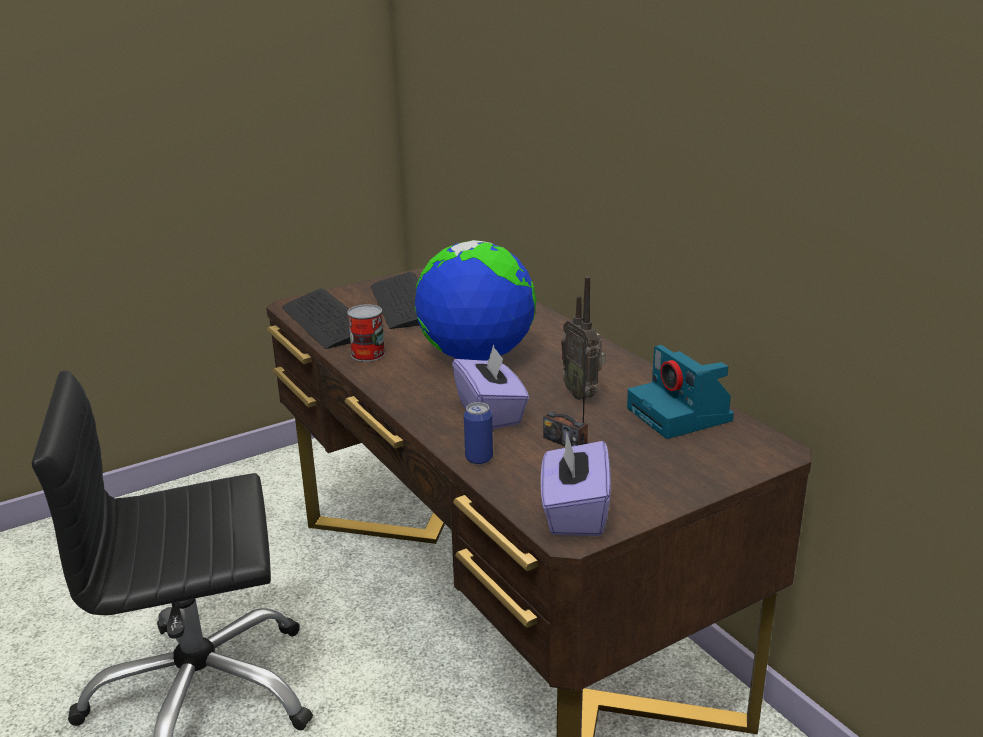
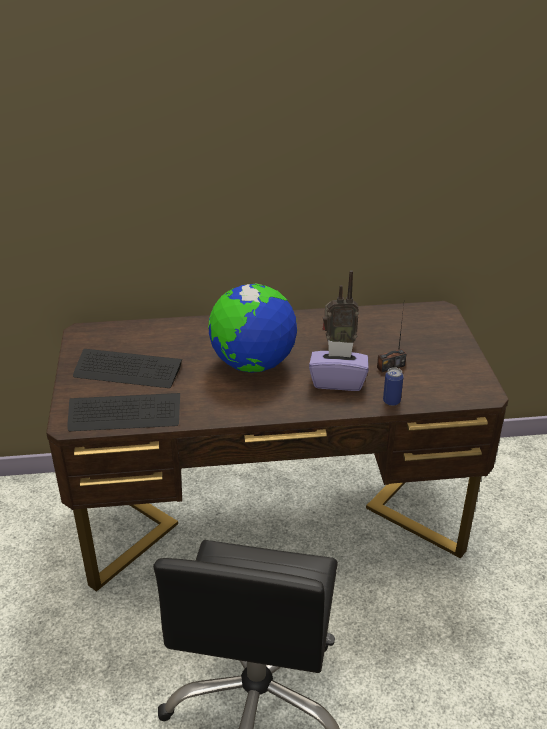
camera: 65 degrees left, 10 degrees up
can [347,304,385,362] -> none
purple tissue box [541,433,611,536] -> none
camera [627,345,734,439] -> none

